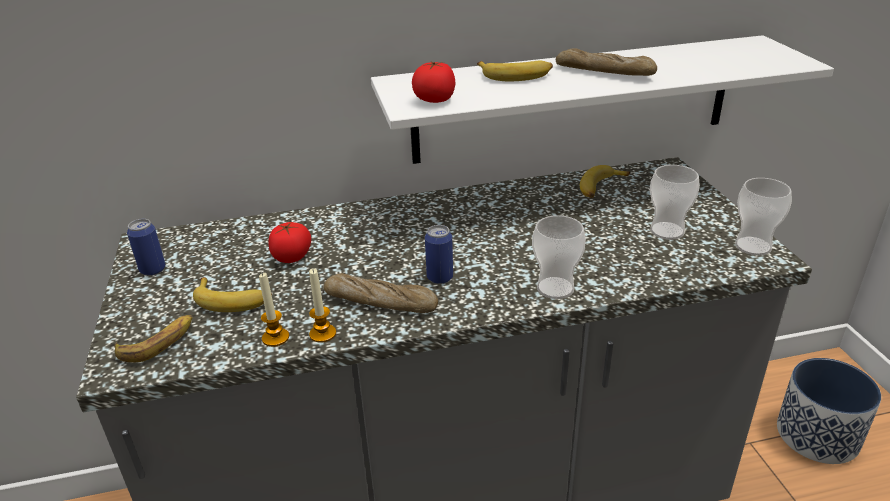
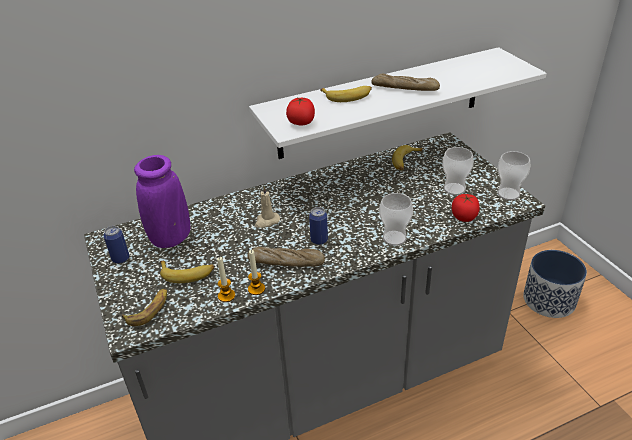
camera: 10 degrees left, 5 degrees up
tomato [268,222,311,263] -> tomato moved to [452,194,480,222]
none -> purple vase [134,155,190,248]
none -> beige candle [255,186,280,228]

